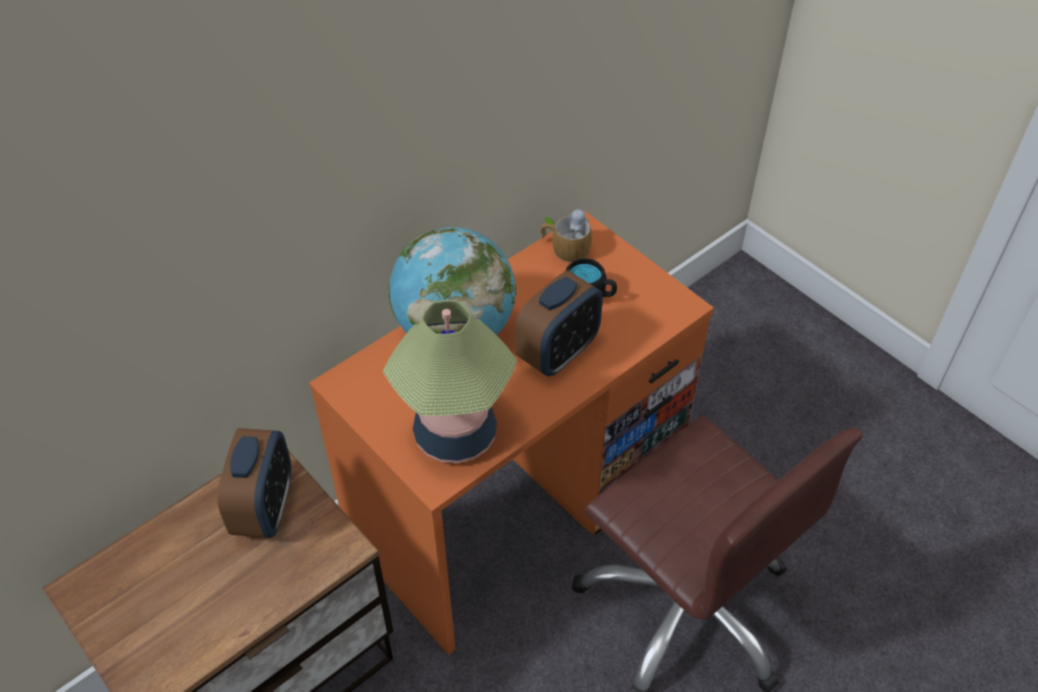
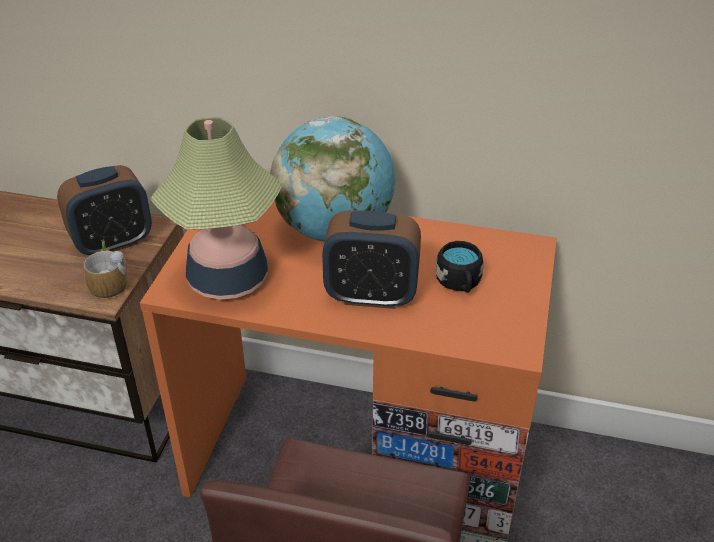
camera: 55 degrees right, 10 degrees down
mug [540,209,592,263] -> mug moved to [83,241,127,299]

